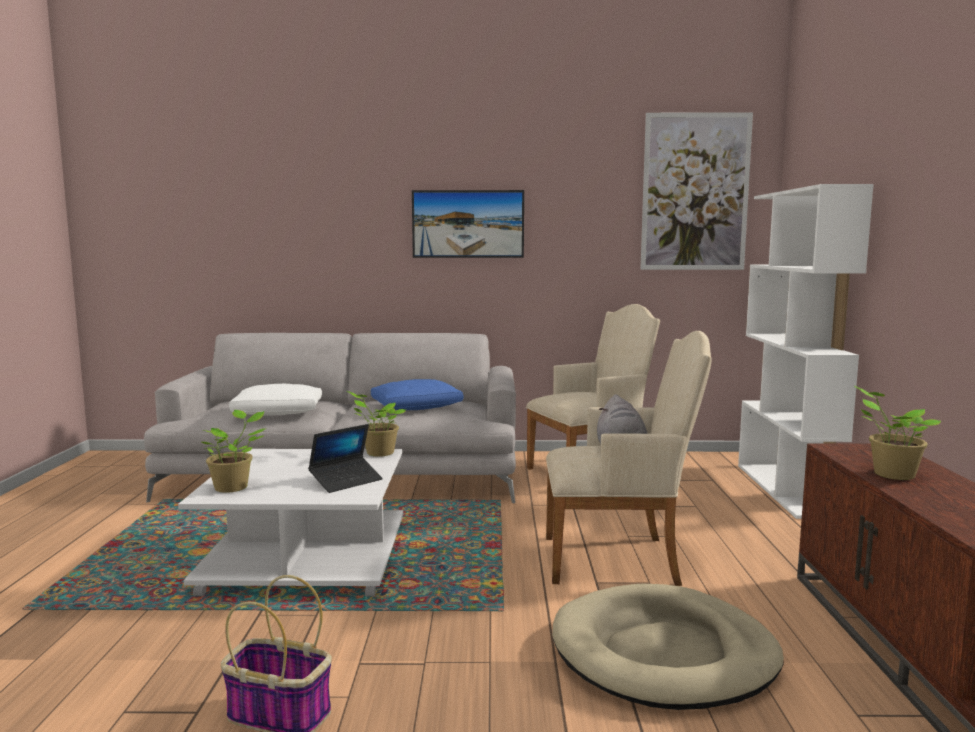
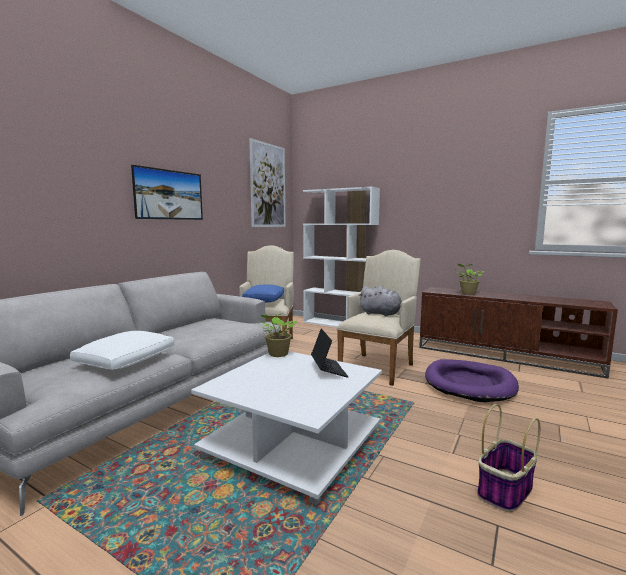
camera: 60 degrees left, 0 degrees up
potted plant [202,410,265,493] -> none
blue pillow [371,379,463,410] -> blue pillow moved to [242,284,284,303]
beige dog bed [552,584,784,710] -> purple dog bed [425,359,519,402]

